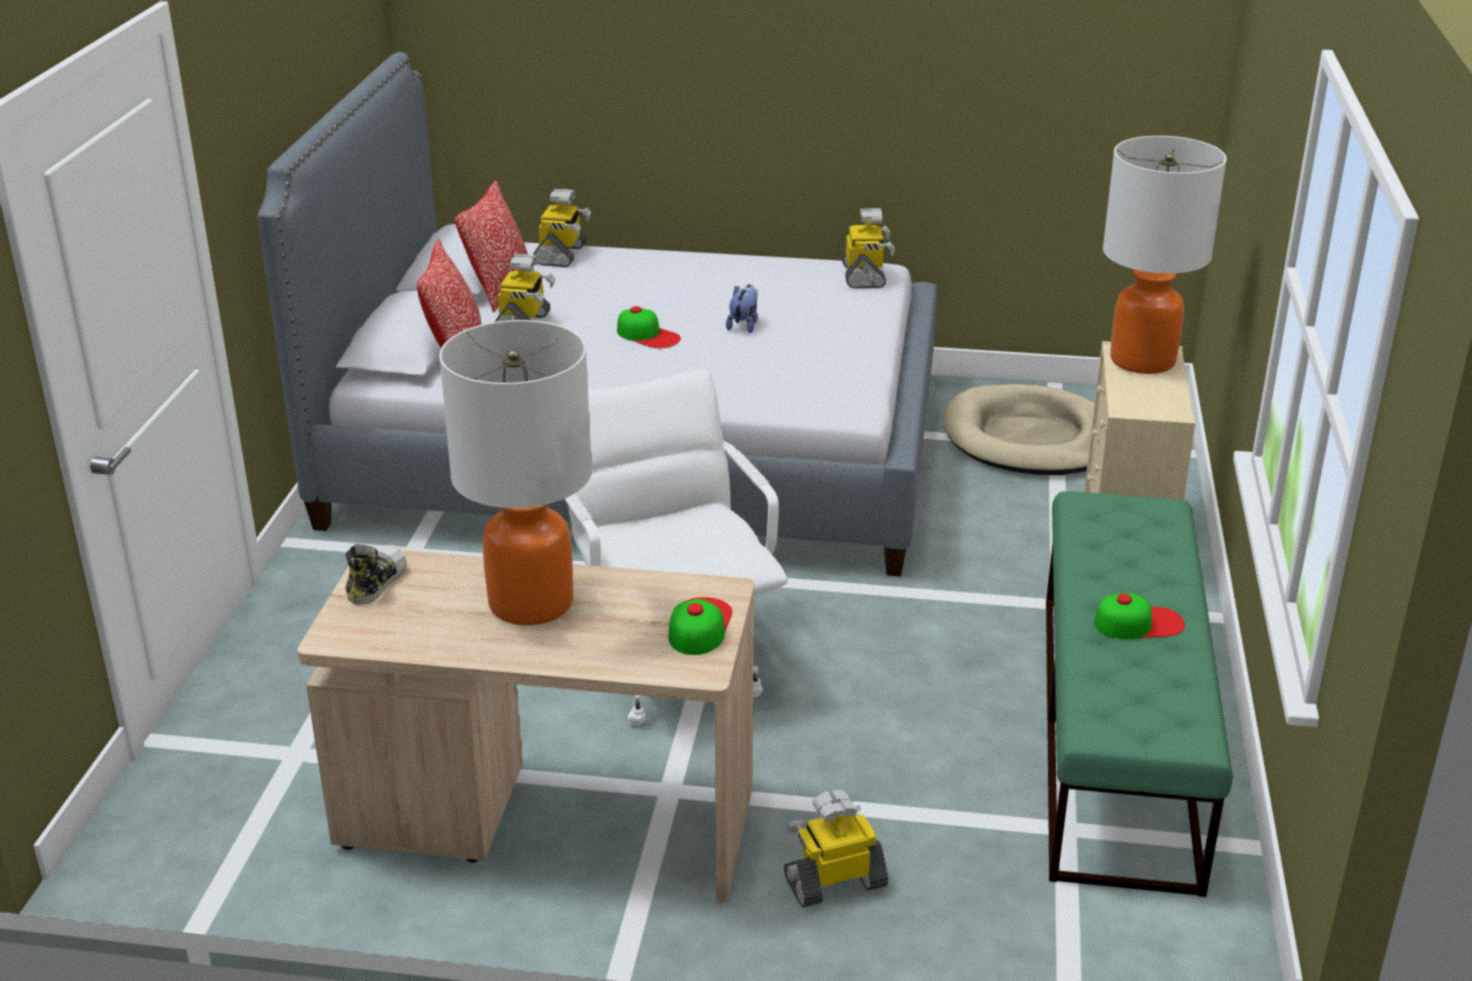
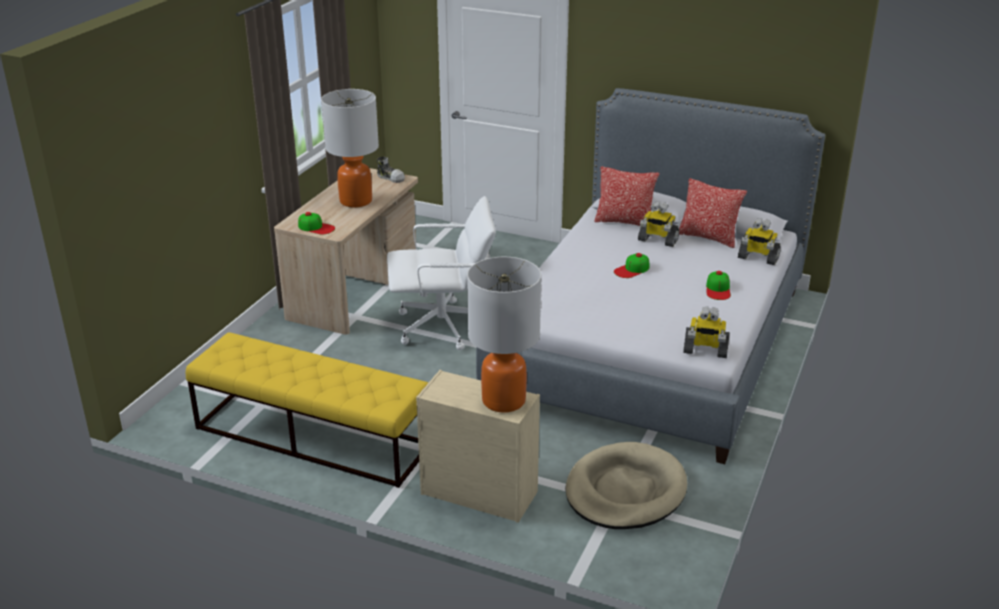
camera: 105 degrees right, 0 degrees up
plush toy [726,284,758,333] -> none
toy robot [784,790,888,907] -> none
green bench [1046,491,1233,897] -> yellow bench [186,332,428,488]
cap [1094,592,1185,639] -> cap moved to [706,271,731,300]

